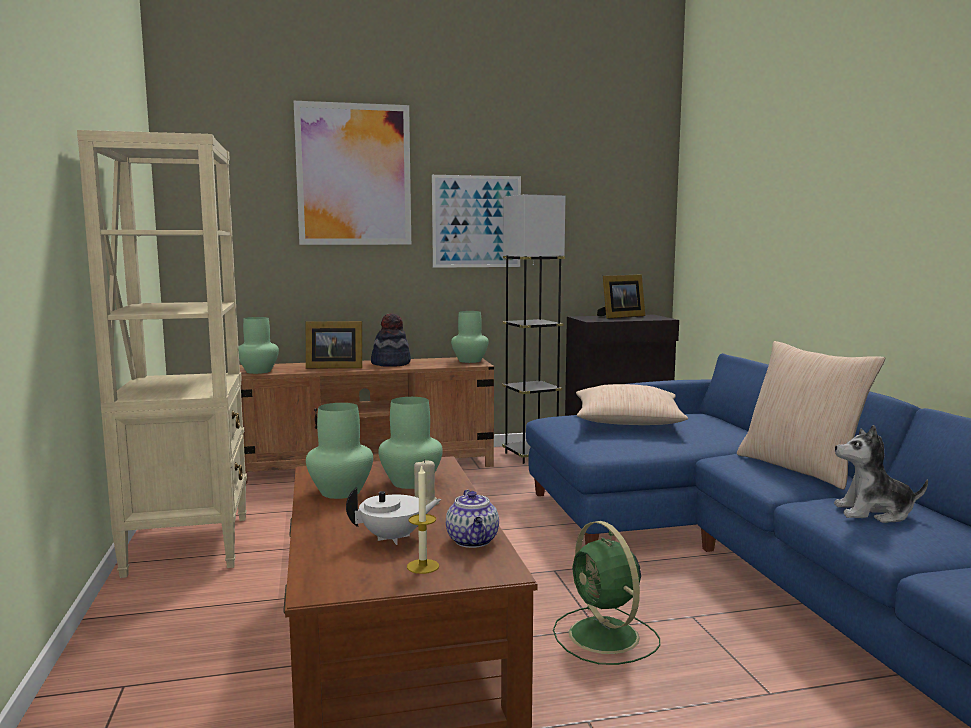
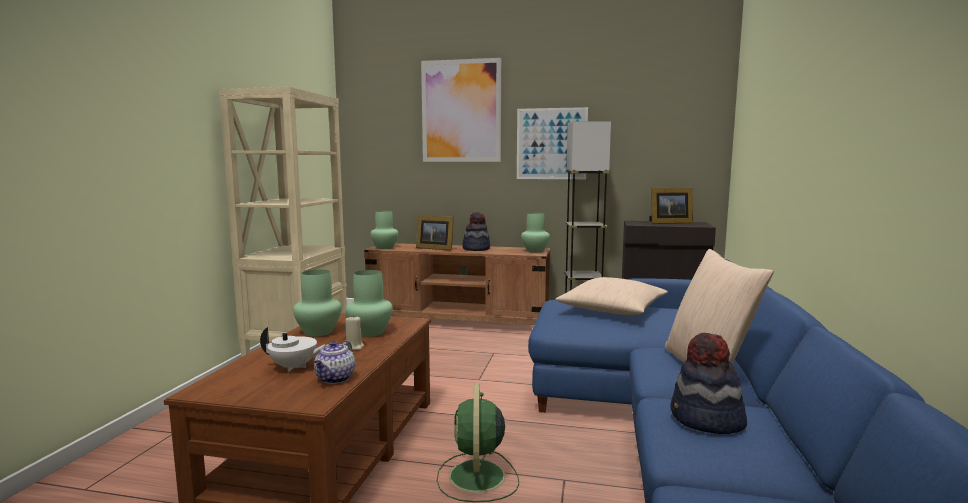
camera: 25 degrees right, 0 degrees up
candle [407,465,439,574] -> none
plush toy [834,425,928,523] -> hat [670,333,747,434]

